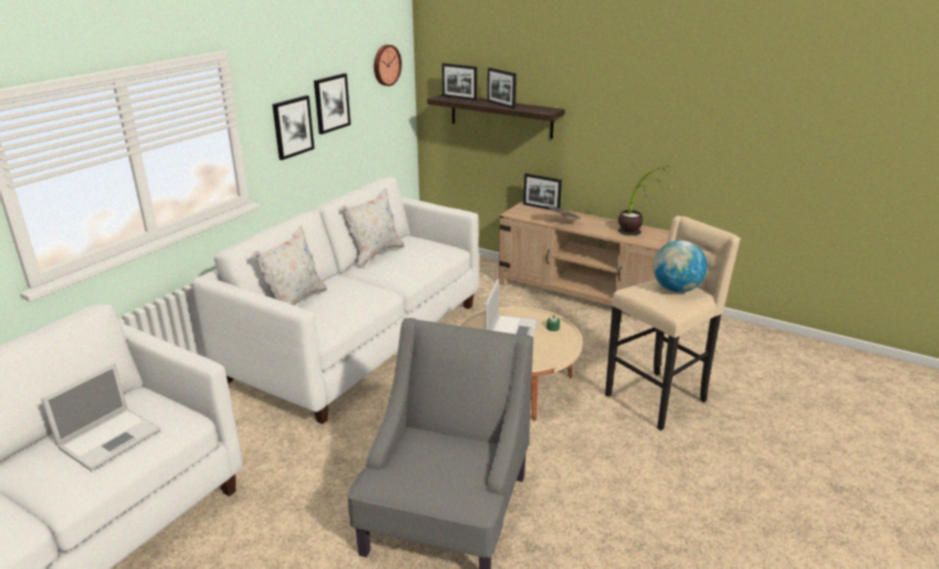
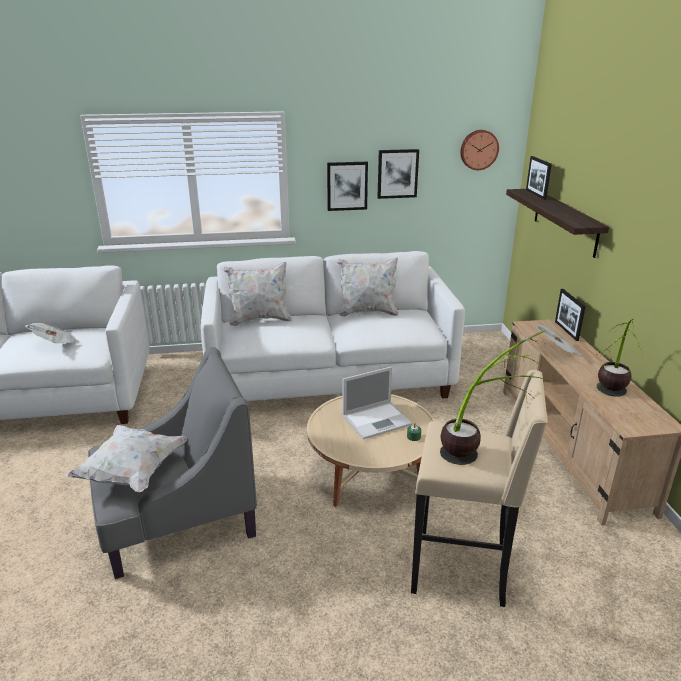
camera: 50 degrees right, 0 degrees up
laptop [41,363,161,471] -> newspaper [25,323,81,344]
picture frame [487,68,516,109] -> none
globe [653,240,707,293] -> potted plant [440,330,548,465]
none -> white pillow [65,425,187,492]

